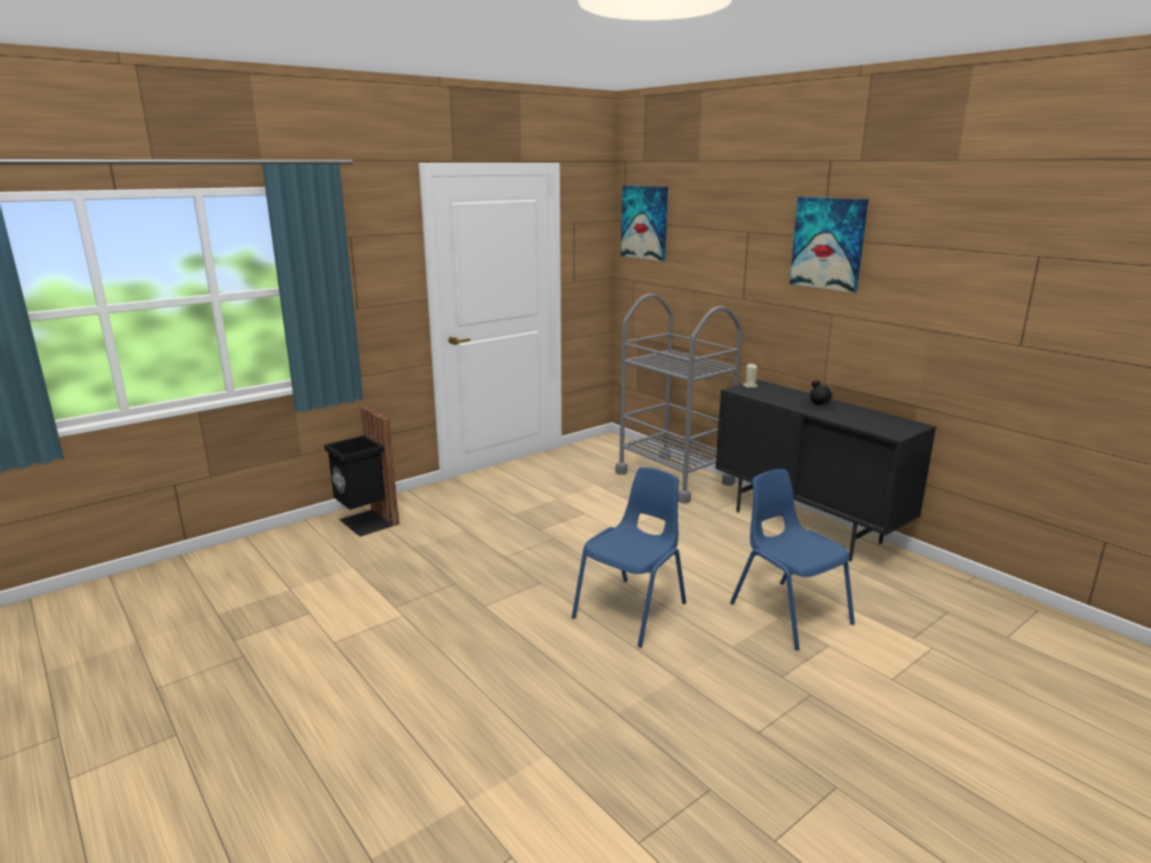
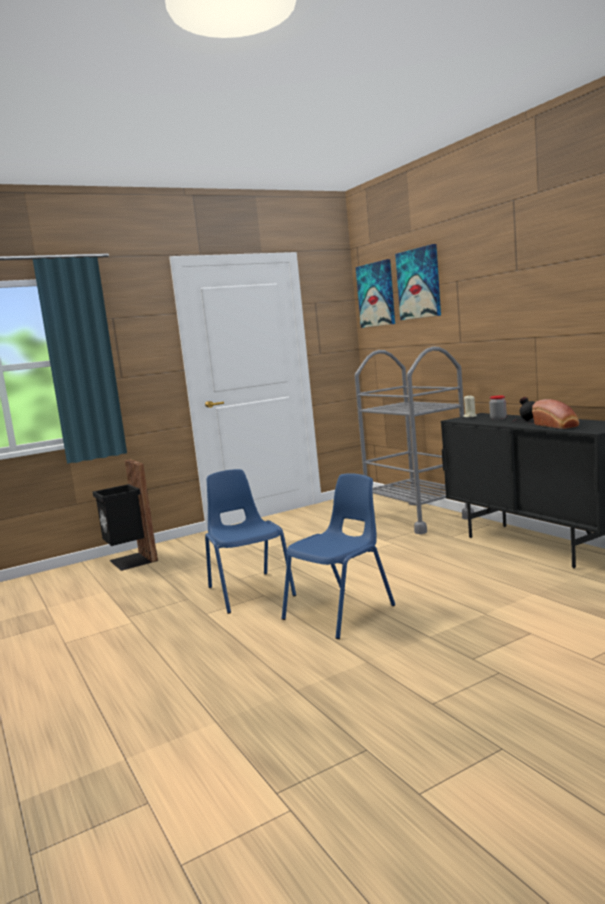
camera: 10 degrees right, 10 degrees down
blue chair [730,469,855,651] -> blue chair moved to [205,469,296,614]
picture [789,197,869,293] -> picture moved to [395,244,441,320]
none -> jar [489,395,507,420]
none -> bread [532,399,579,429]

